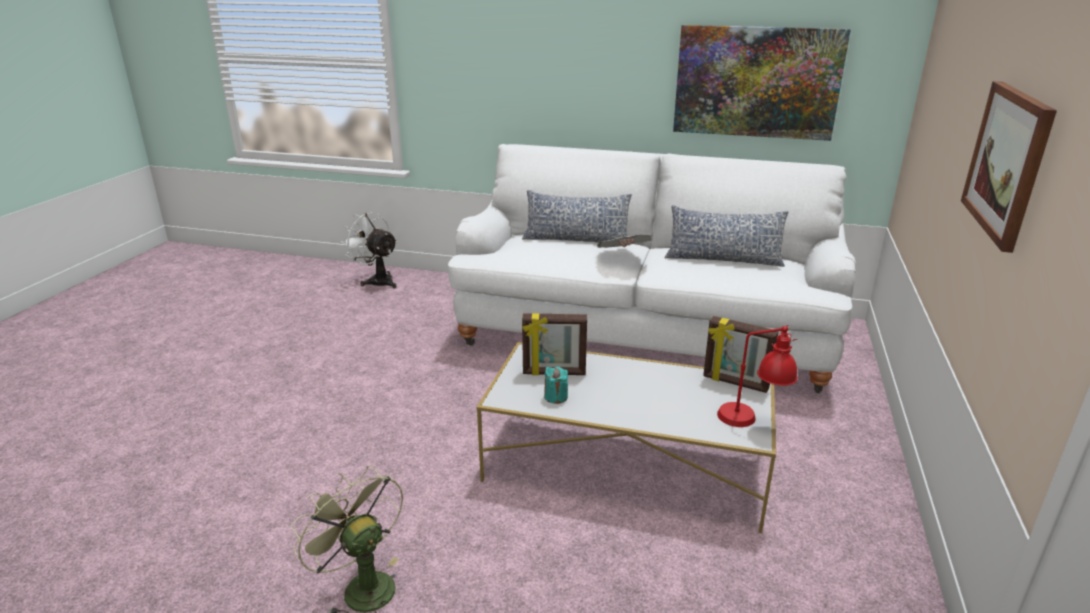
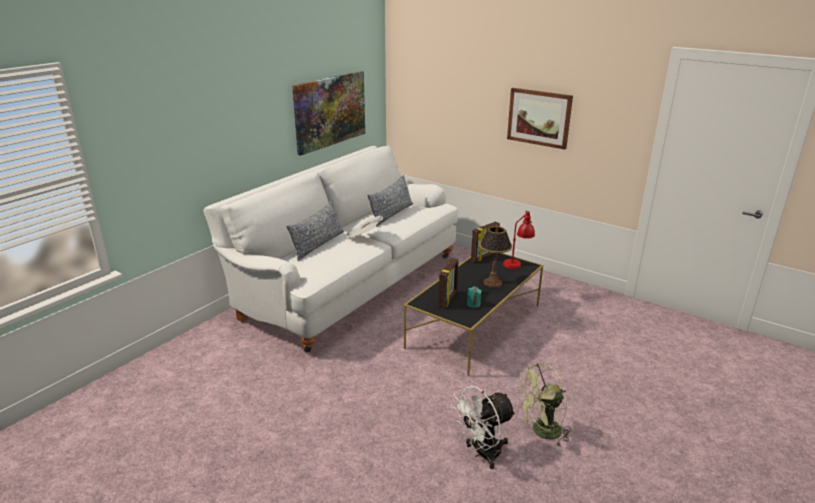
camera: 70 degrees left, 0 degrees up
white fan [341,211,397,288] -> white fan moved to [451,385,516,469]
white coffee table [477,342,776,533] -> black coffee table [404,253,544,376]
none -> table lamp [479,225,512,288]

